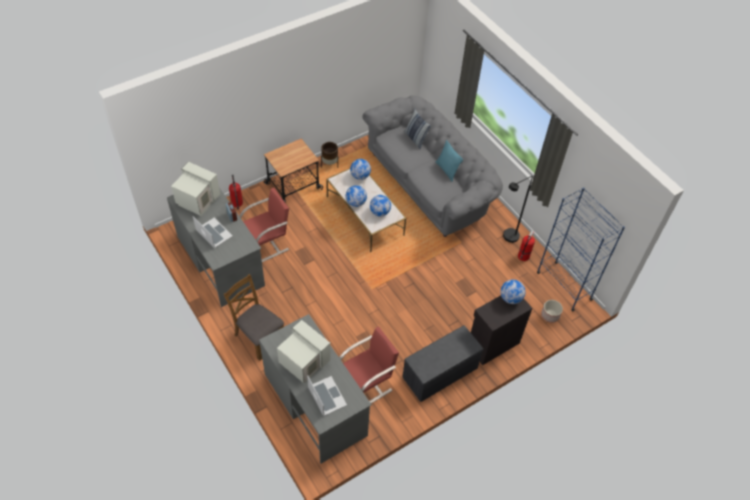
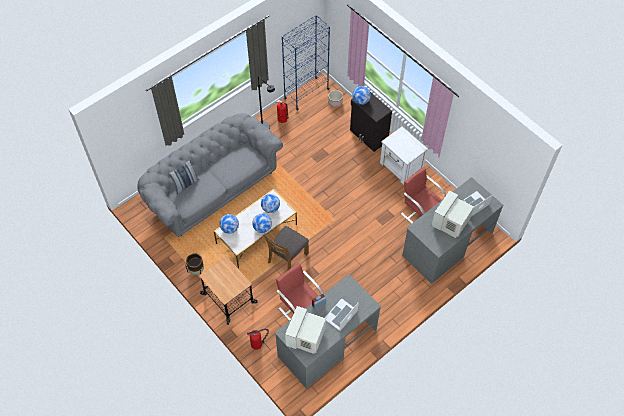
camera: 95 degrees left, 5 degrees up
brown chair [224,274,284,361] -> brown chair moved to [263,226,309,270]
grey bench [402,325,483,402] -> white nightstand [380,126,428,185]
turquoise pillow [436,140,463,182] -> none

